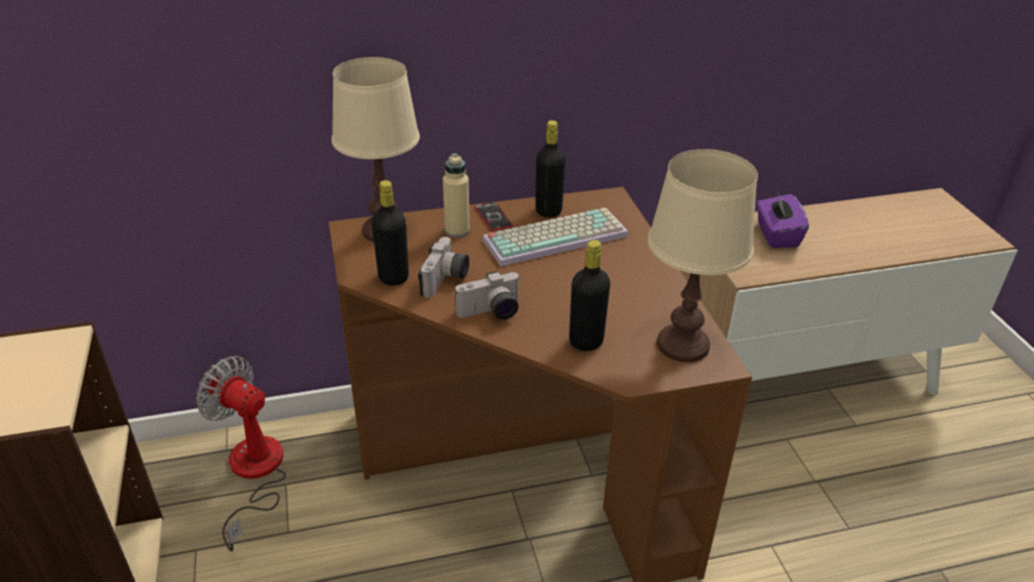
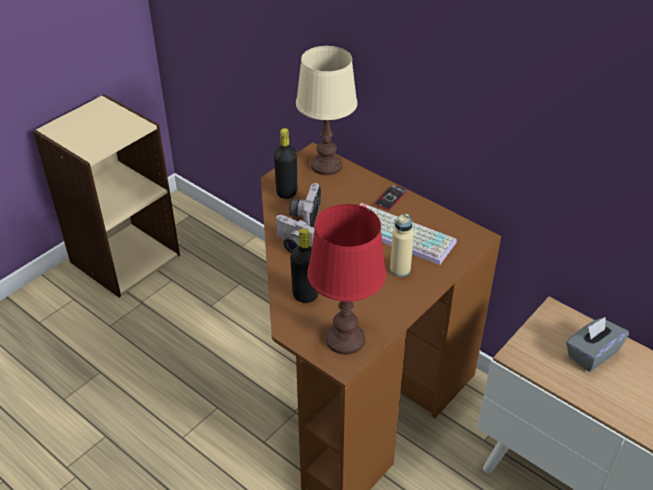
camera: 55 degrees right, 5 degrees up
fan [196,356,286,551] -> none
camera [418,237,469,298] -> camera turned 120 degrees clockwise [289,183,321,227]
beige bottle [443,154,470,238] -> beige bottle moved to [390,214,414,277]
black bottle [535,120,566,218] -> none
beige table lamp [648,149,758,362] -> red table lamp [307,204,386,355]
purple tissue box [757,194,809,248] -> grey tissue box [566,317,629,372]

